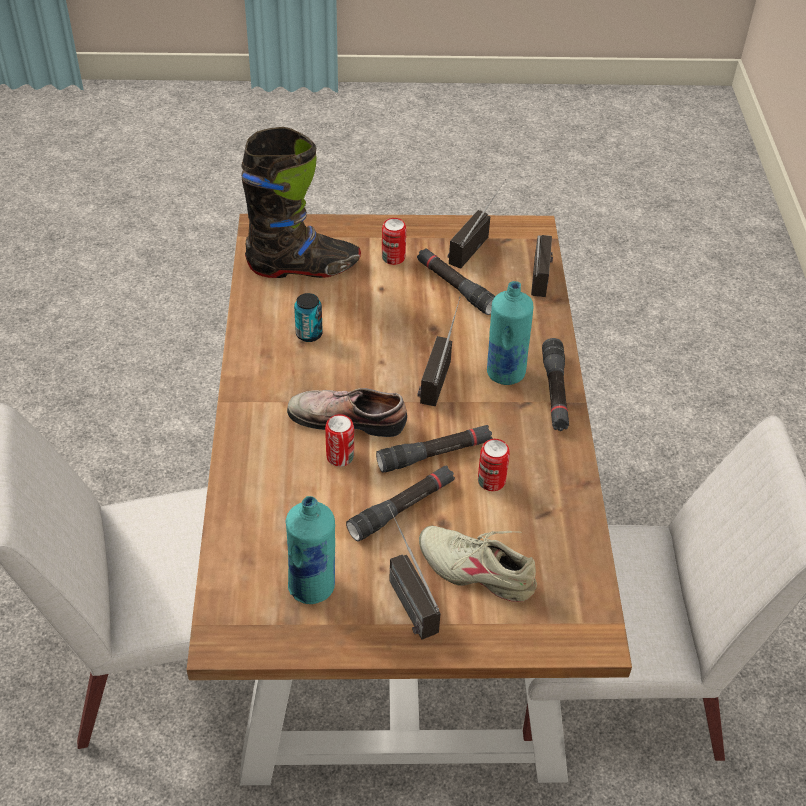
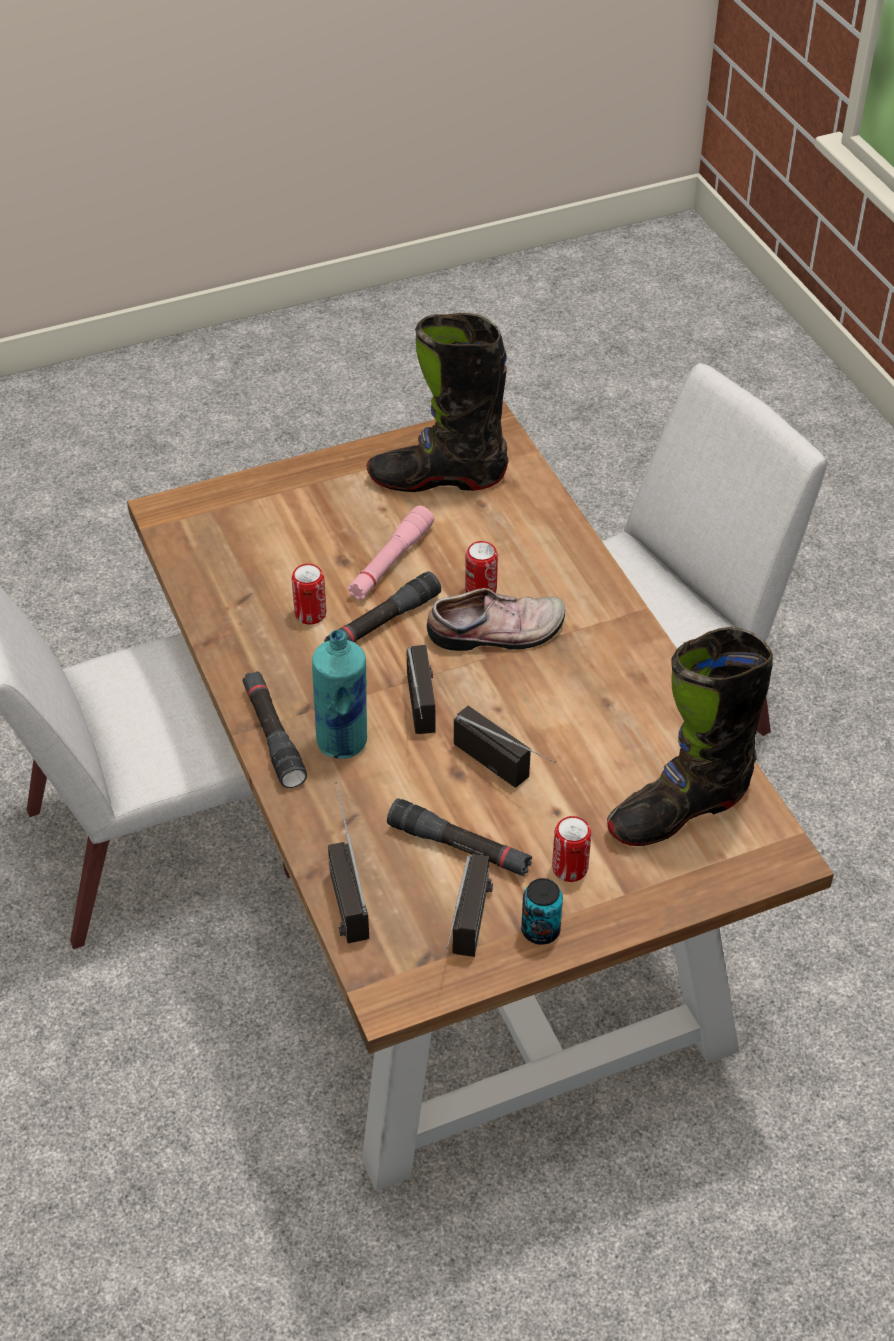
camera: 160 degrees right, 0 degrees up
turquoise bottle [285,496,335,604] -> black boot [367,313,509,492]
can [294,293,323,342] -> can moved to [521,878,563,945]
black flashlight [346,465,455,542] -> pink flashlight [348,506,434,600]
radio [388,504,441,639] -> radio moved to [454,705,556,788]
beige shoe [419,526,537,602] -> none

